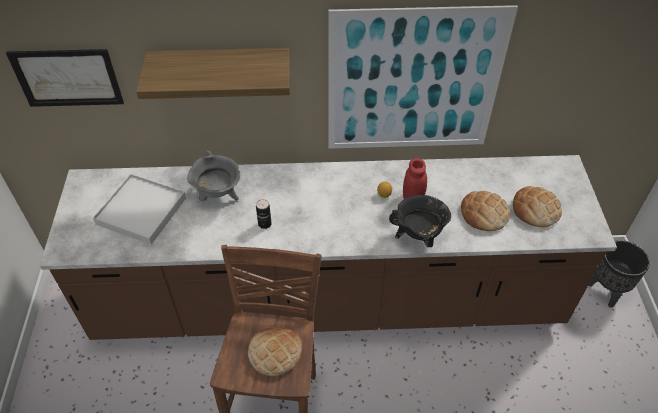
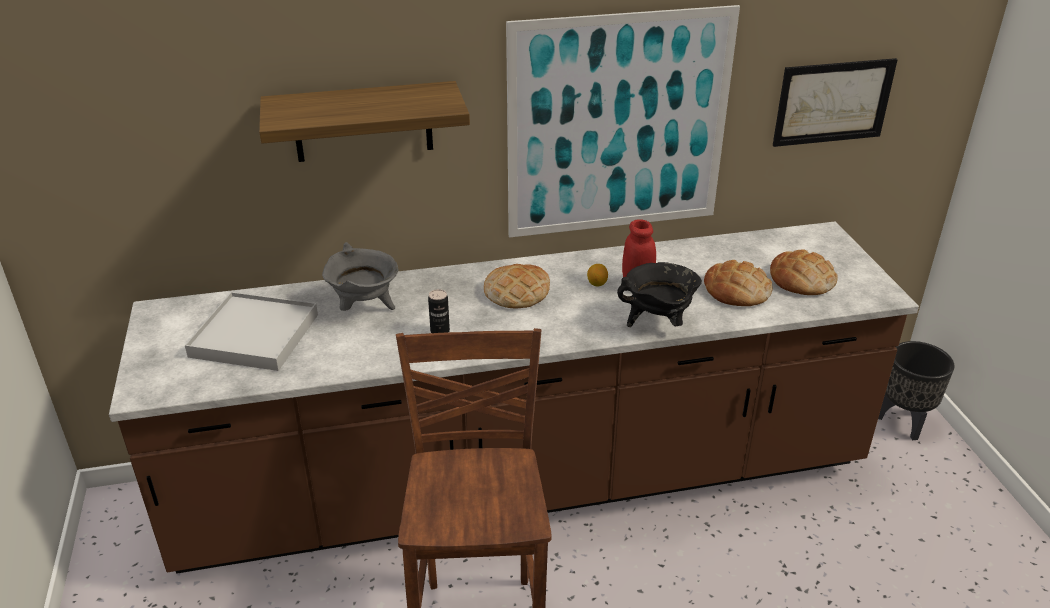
camera: 10 degrees left, 15 degrees down
picture [6,49,124,107] -> picture moved to [773,58,898,147]
bread [248,328,302,376] -> bread moved to [484,264,550,309]

